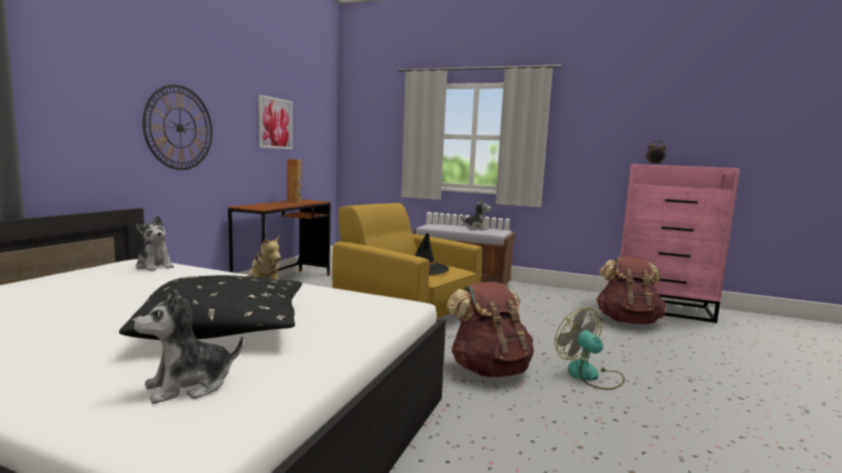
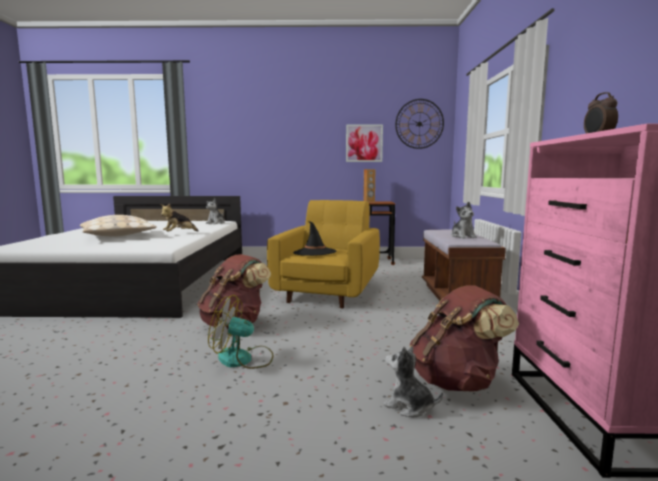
camera: 70 degrees right, 0 degrees up
black pillow [119,275,302,340] -> beige pillow [80,215,157,237]
plush toy [133,289,243,404] -> plush toy moved to [383,346,443,417]
wall clock [143,85,212,170] -> wall clock moved to [395,99,444,149]
fan [555,308,625,390] -> fan turned 120 degrees counterclockwise [208,295,273,369]

